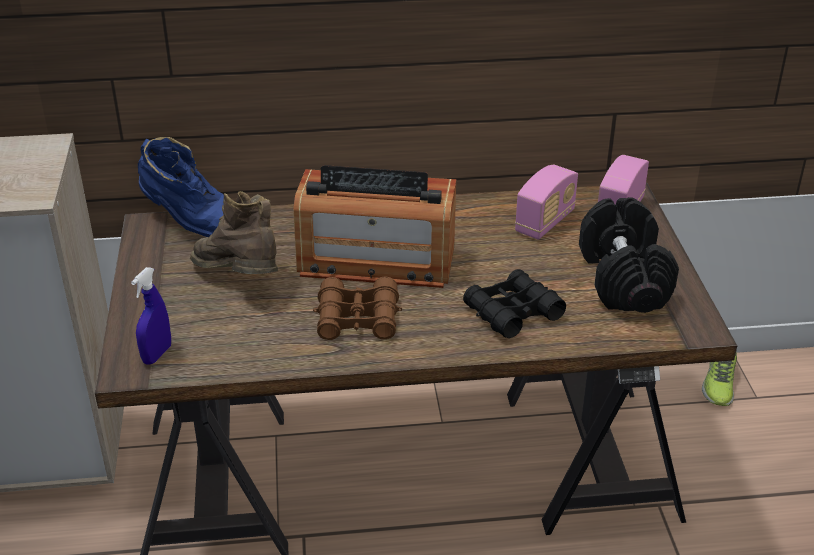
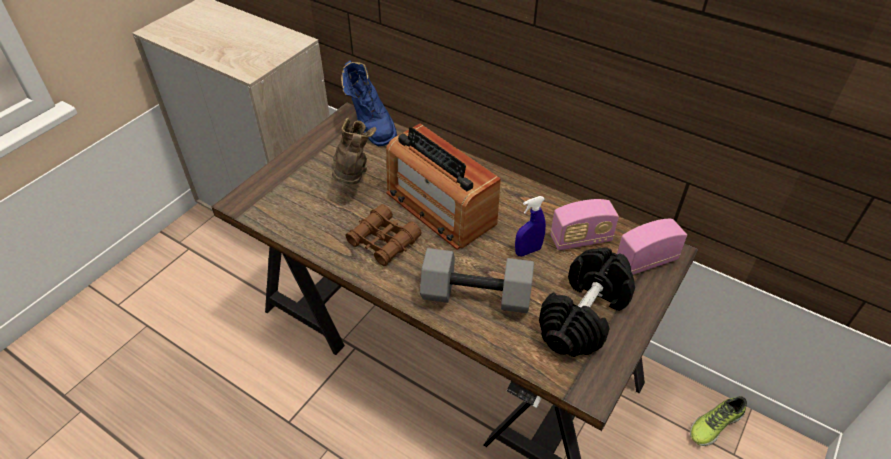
camera: 40 degrees right, 10 degrees up
blue spray bottle [131,267,171,365] -> blue spray bottle moved to [515,196,546,256]
black binoculars [463,269,566,338] -> grey dumbbell [420,248,534,313]

